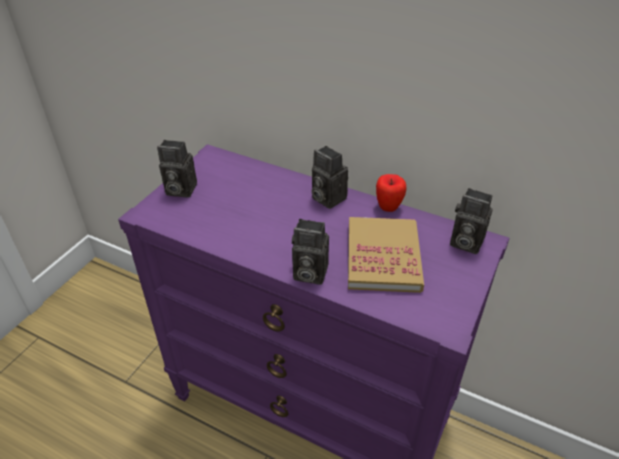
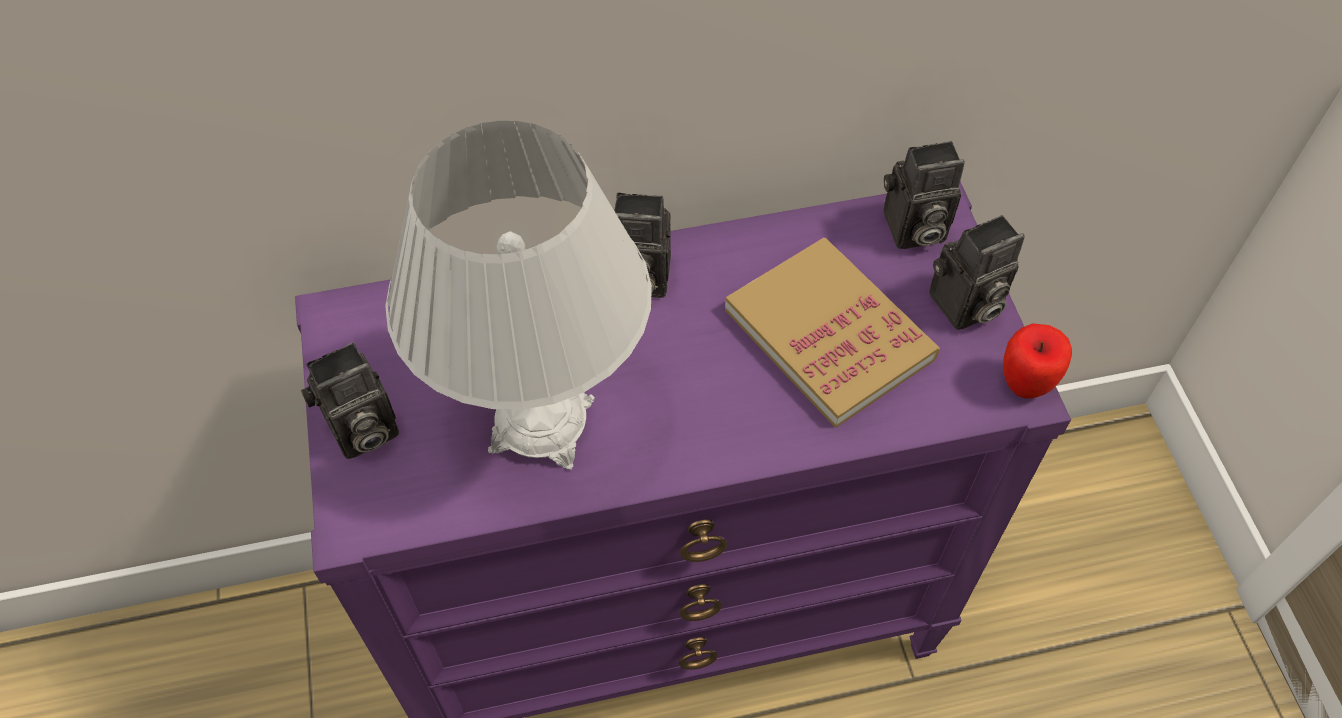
camera: 40 degrees left, 15 degrees up
camera [292,219,329,285] -> camera moved to [929,215,1025,330]
apple [376,174,406,212] -> apple moved to [1003,323,1072,398]
none -> white table lamp [385,121,652,470]

